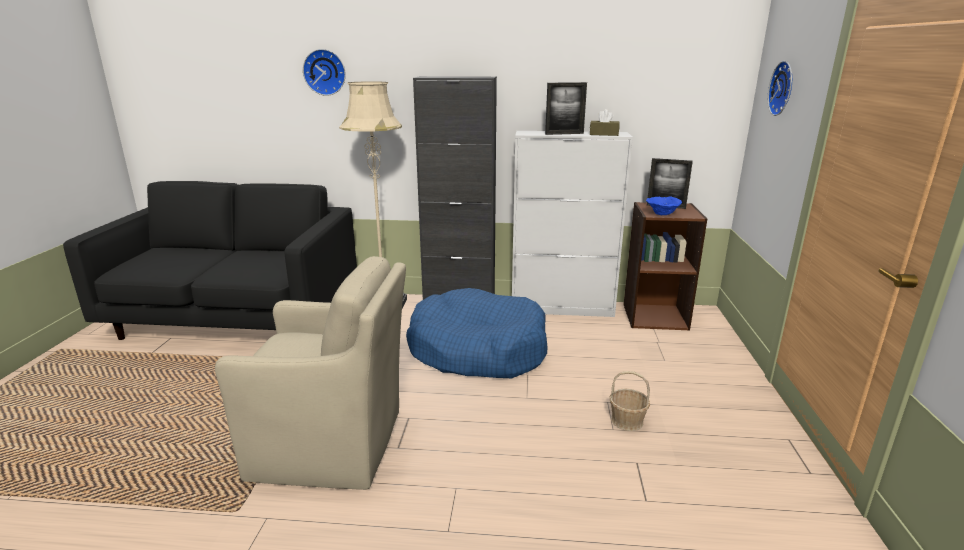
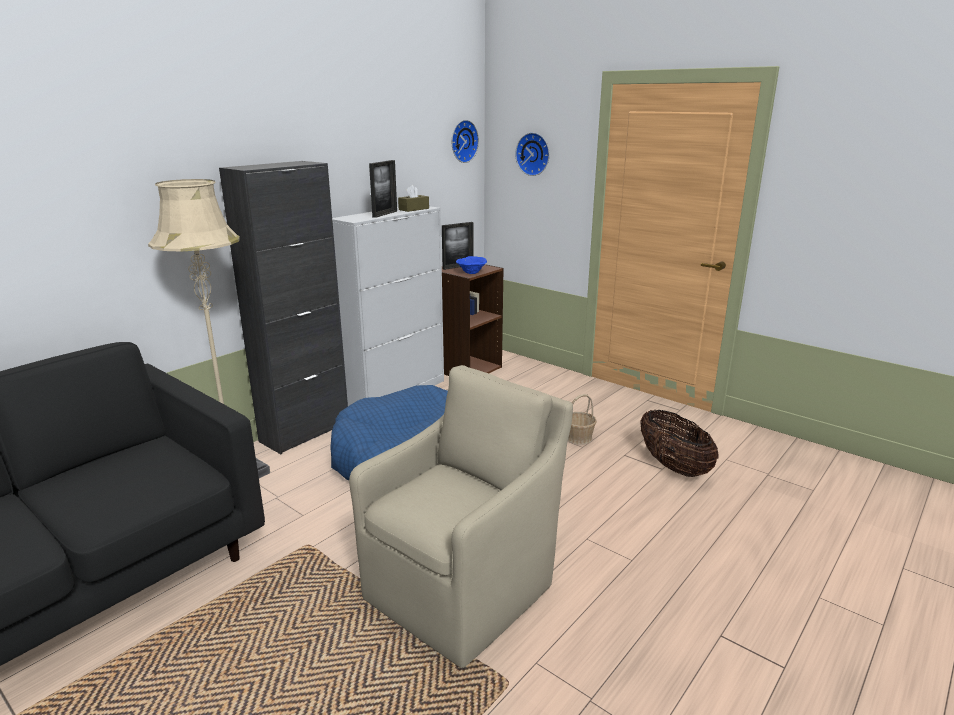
camera: 55 degrees left, 0 degrees up
wall clock [303,49,346,96] -> wall clock moved to [452,120,479,163]
none -> basket [640,410,719,477]

